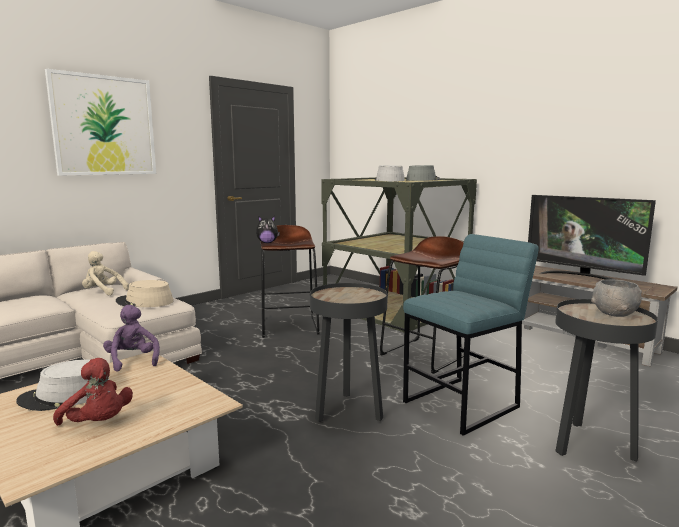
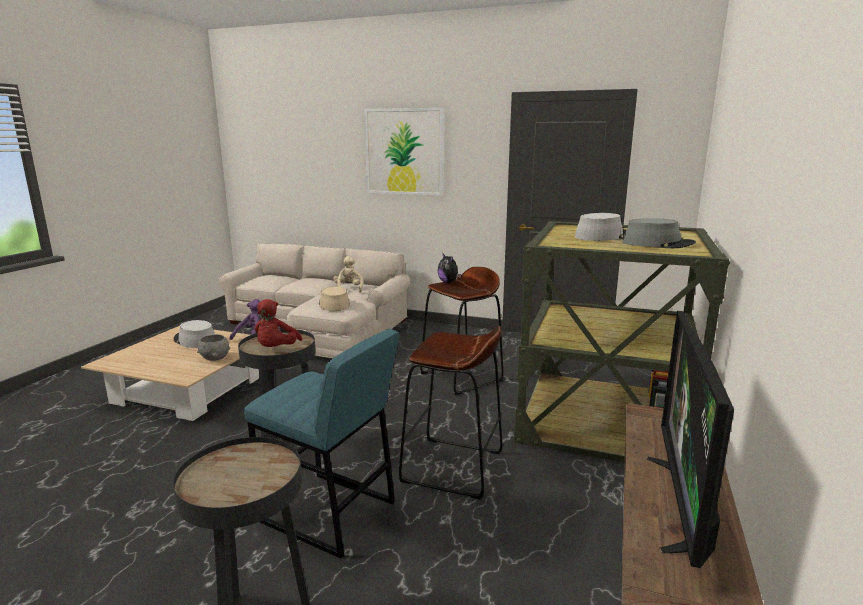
camera: 65 degrees right, 5 degrees up
red plush toy [53,358,133,426] -> red plush toy moved to [255,299,302,347]
grey bowl [591,279,642,317] -> grey bowl moved to [197,334,230,361]

